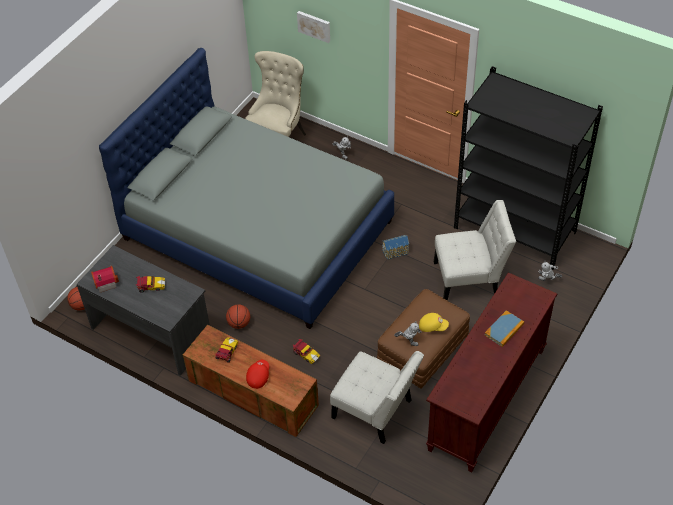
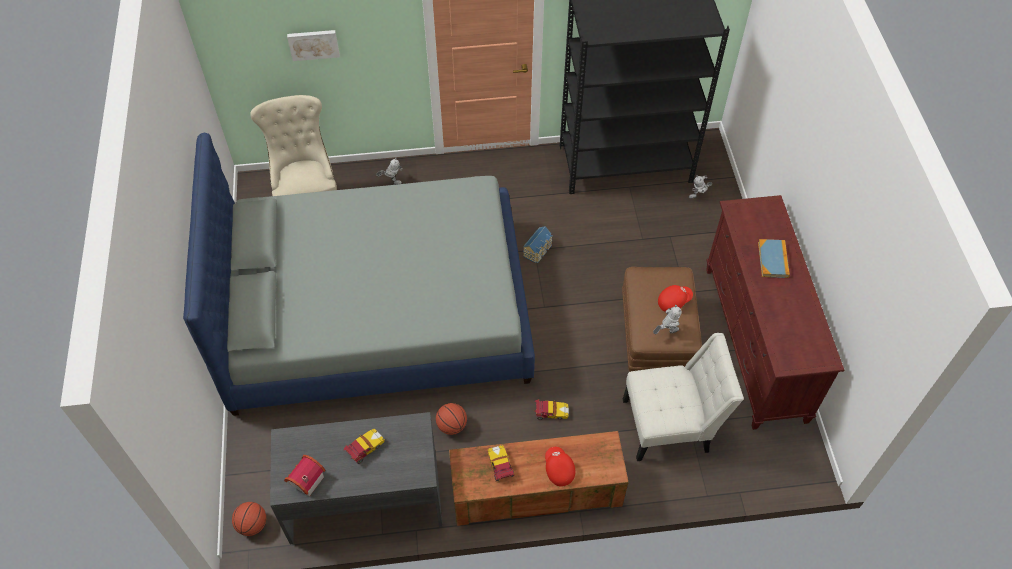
camera: 40 degrees left, 5 degrees up
yellow cap [419,313,449,332] -> red cap [658,285,693,312]
white chair [434,200,516,300] -> none

